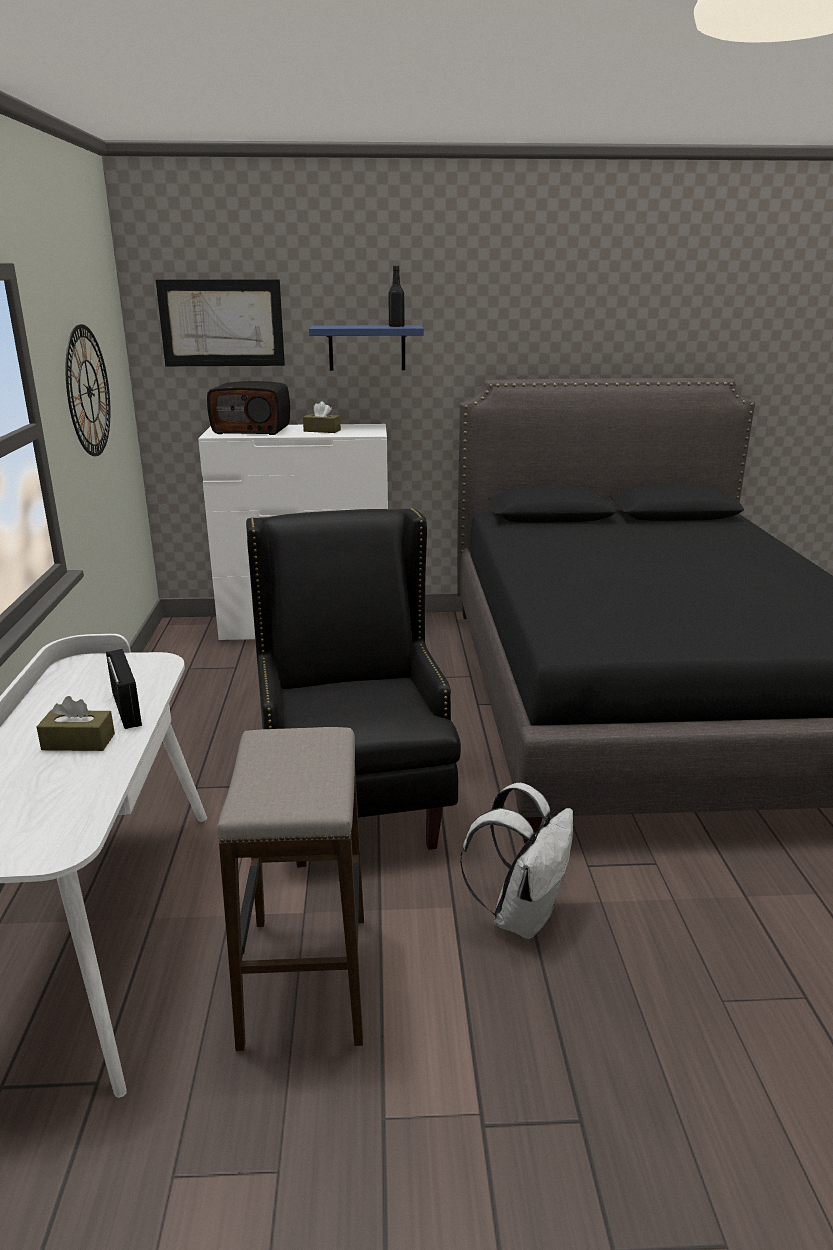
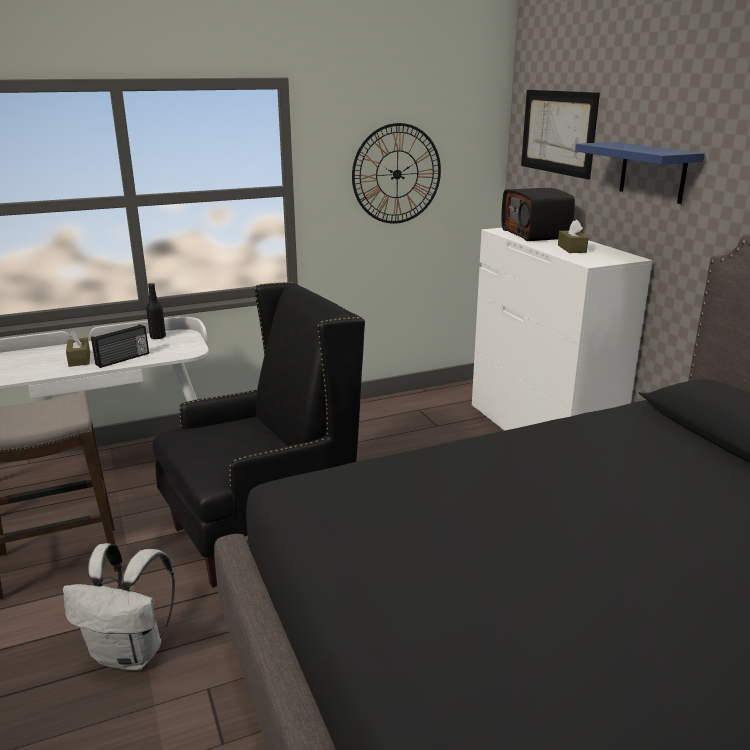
camera: 70 degrees right, 0 degrees up
black bottle [388,265,404,327] -> black bottle moved to [146,283,166,339]

